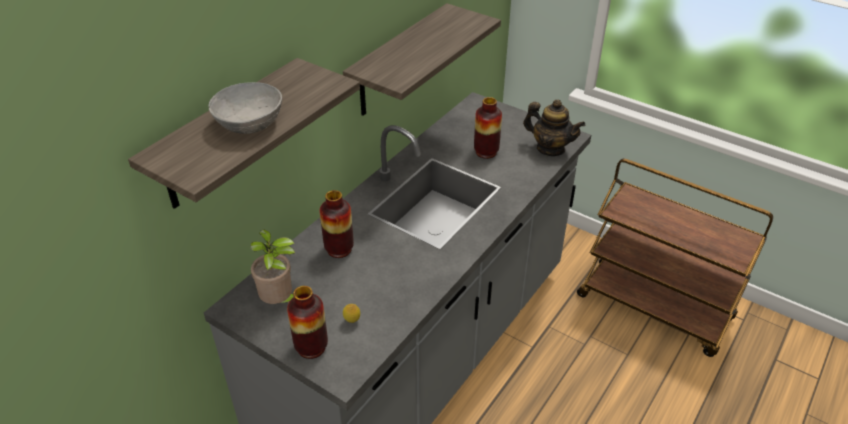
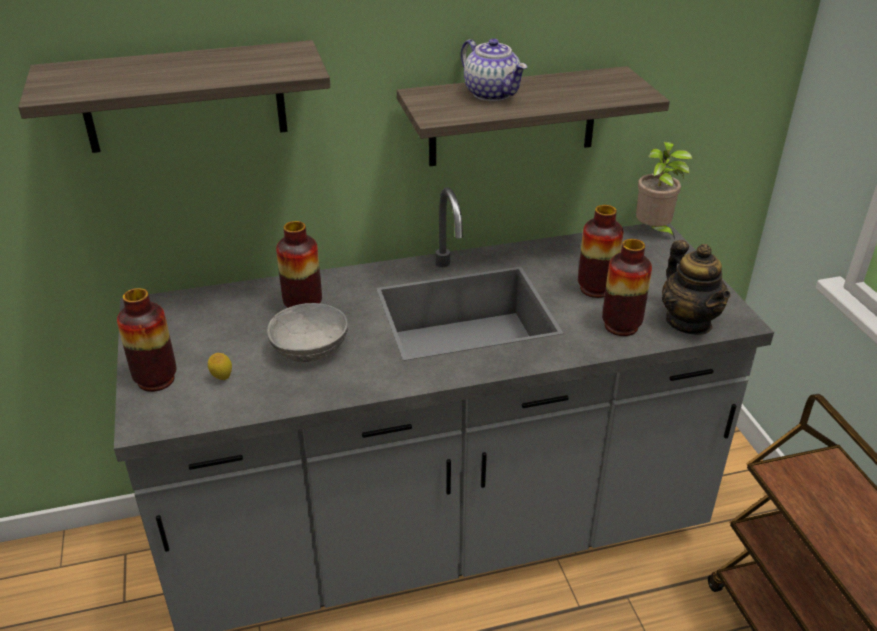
camera: 40 degrees right, 5 degrees down
grey bowl [208,82,282,134] -> grey bowl moved to [267,303,348,362]
potted plant [251,229,295,304] -> potted plant moved to [636,142,692,240]
none -> teapot [461,38,527,101]
none -> vase [602,239,652,336]

